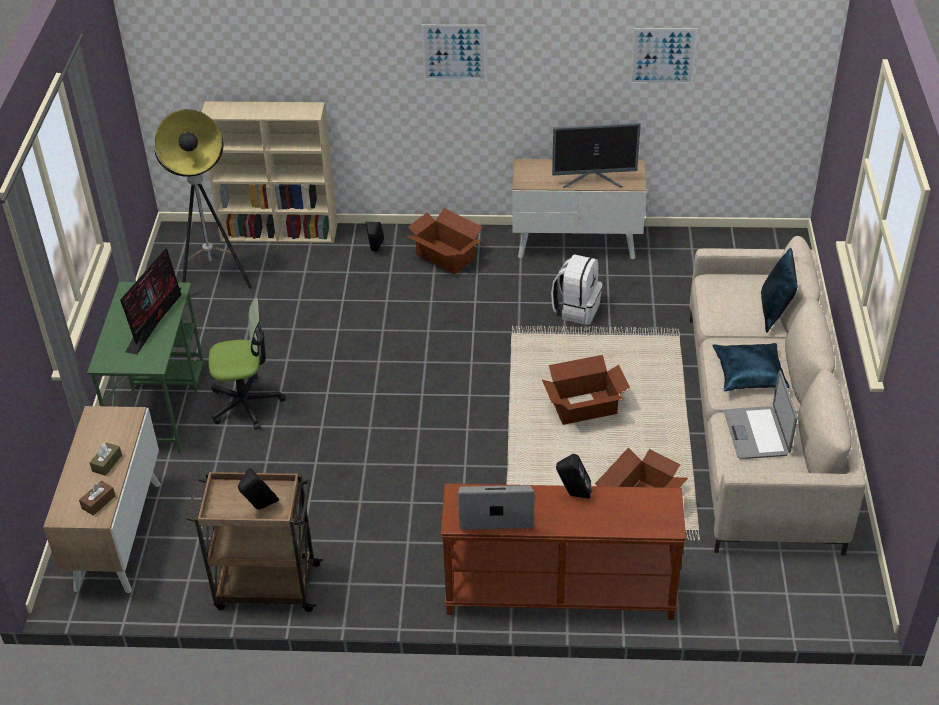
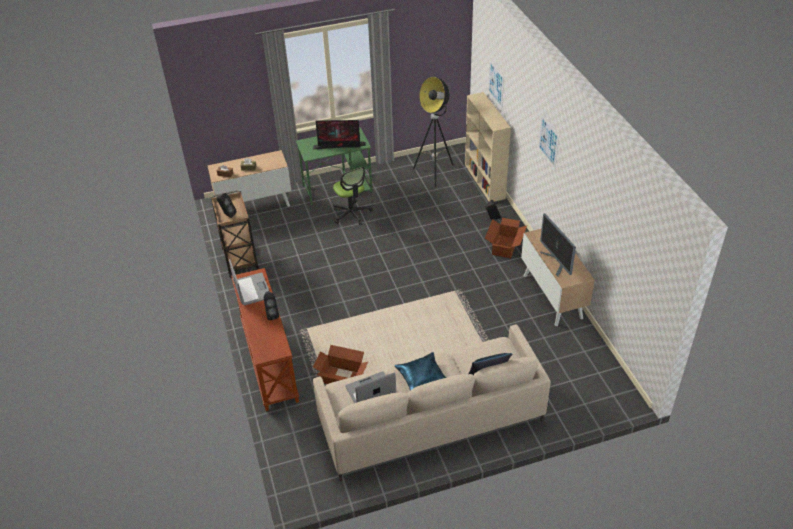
camera: 70 degrees right, 0 degrees up
cardboard box [542,355,630,425] -> none
white backpack [551,254,603,325] -> none
picture [630,28,698,85] -> picture moved to [488,60,504,108]

